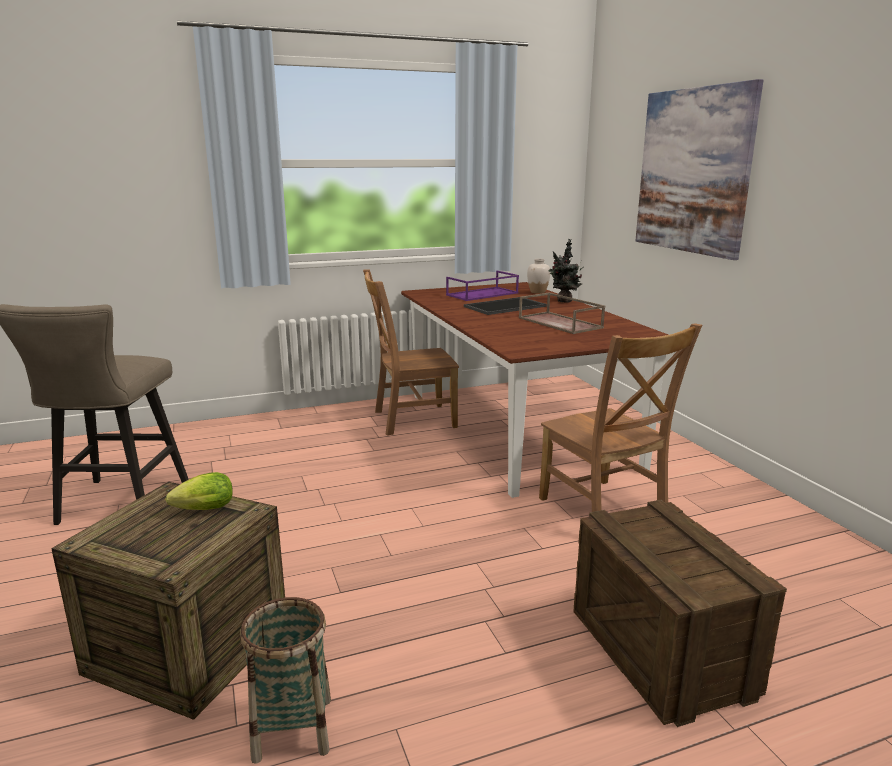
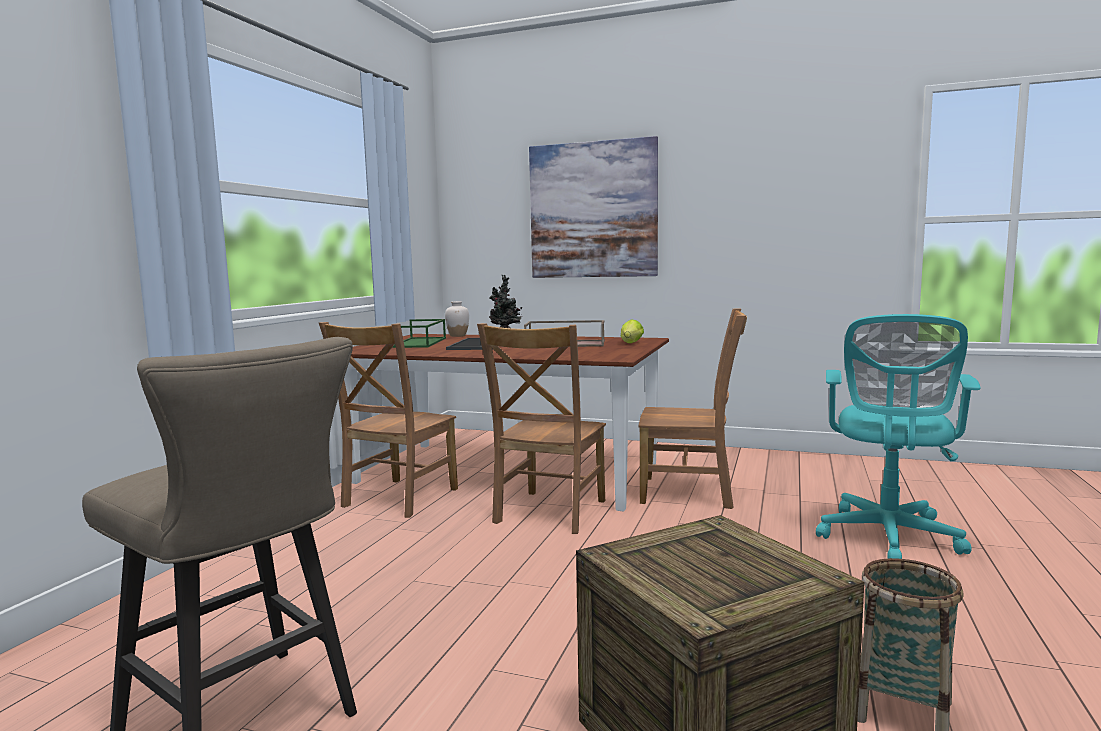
camera: 50 degrees left, 10 degrees down
lettuce [166,472,233,510] -> lettuce moved to [621,319,644,343]
purple tray [446,271,519,301] -> green tray [392,319,446,348]
crate [573,500,787,727] -> turquoise office chair [816,314,981,559]
none -> brown chair [477,323,606,534]

